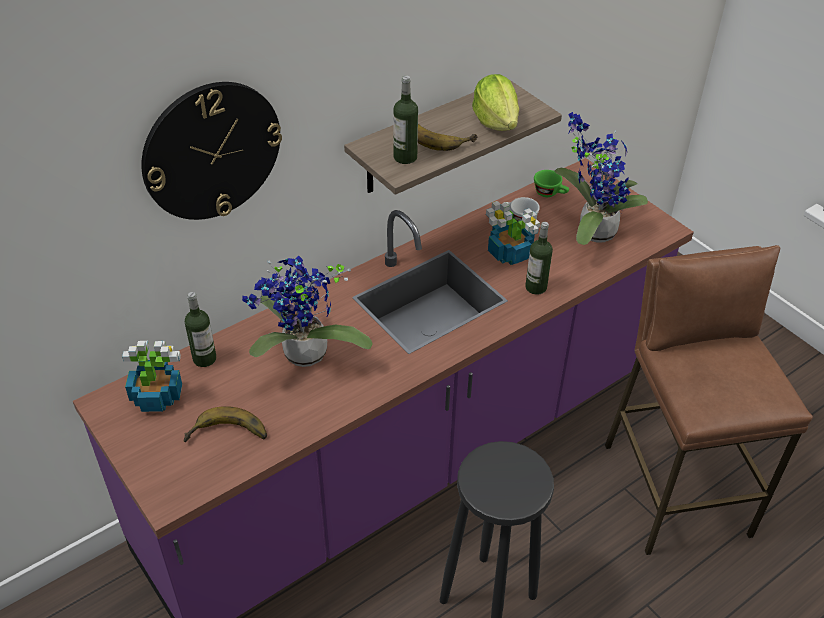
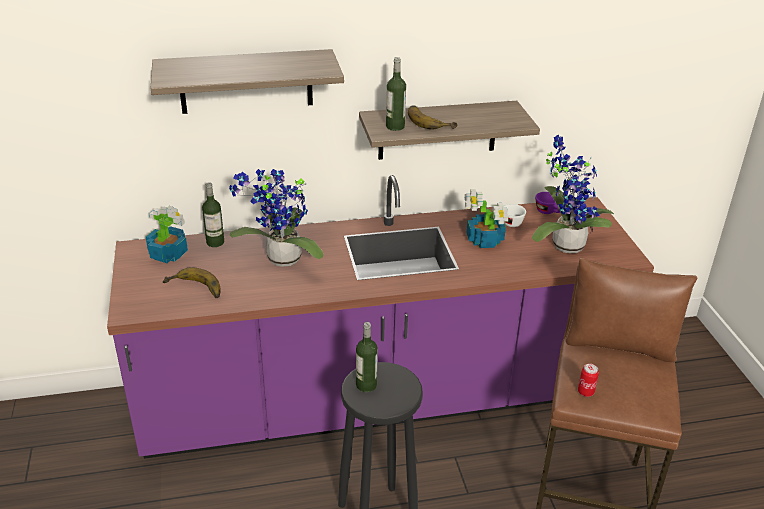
camera: 25 degrees right, 10 degrees down
wall clock [141,82,282,220] -> shelf [151,49,344,114]
lettuce [472,74,519,131] -> none
bottle [525,222,553,295] -> bottle moved to [356,322,378,392]
green cup [534,170,569,197] -> purple cup [535,192,560,214]
none -> can [578,364,599,397]

